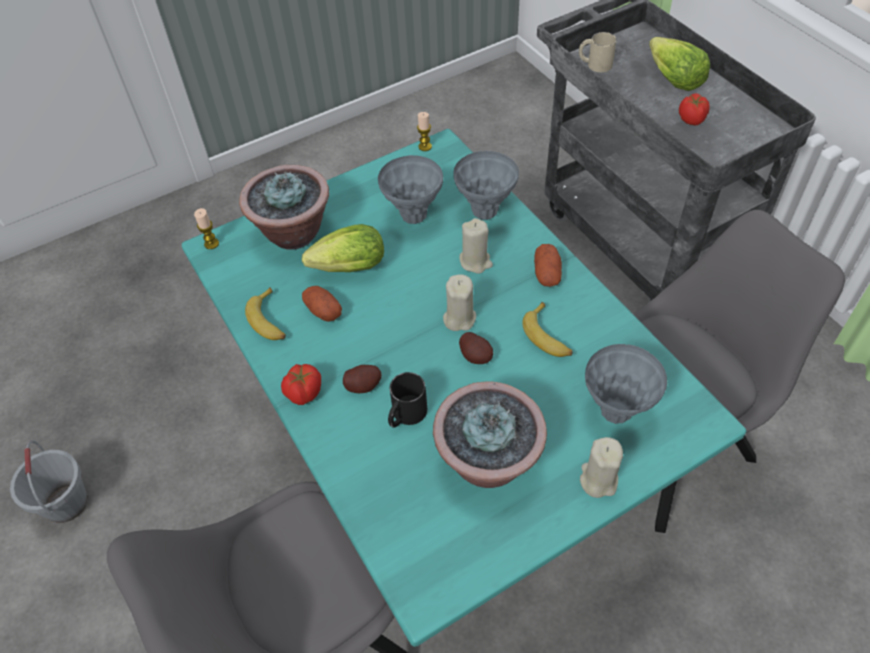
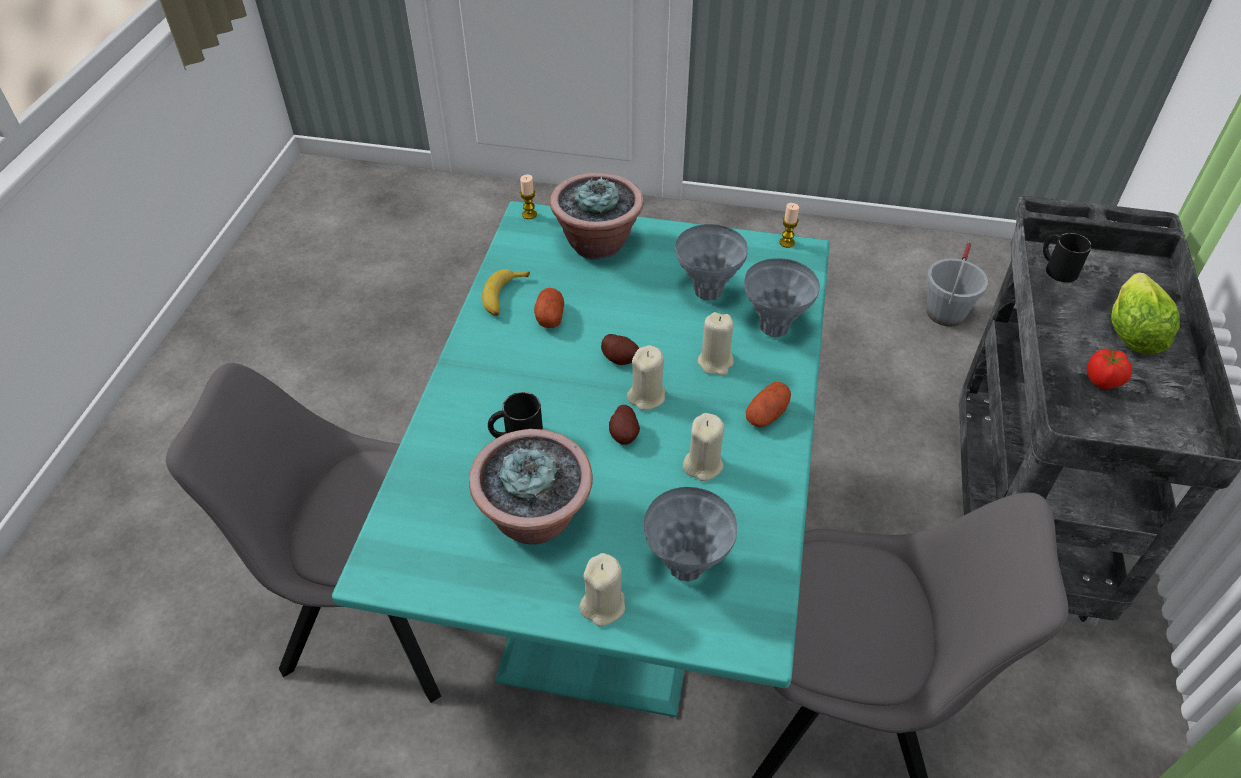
camera: 40 degrees right, 5 degrees down
grey bucket [10,440,88,523] -> grey bucket moved to [926,241,988,326]
tomato [281,364,321,405] -> none
lettuce [302,224,384,272] -> none
potato [343,365,382,393] -> potato moved to [601,334,639,365]
banana [522,302,573,357] -> beige candle [683,413,724,481]
beige mug [579,32,617,72] -> black mug [1043,233,1092,283]

